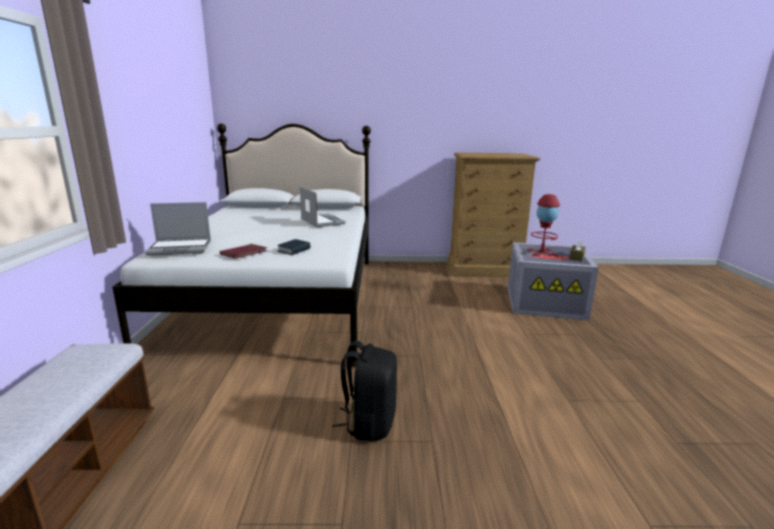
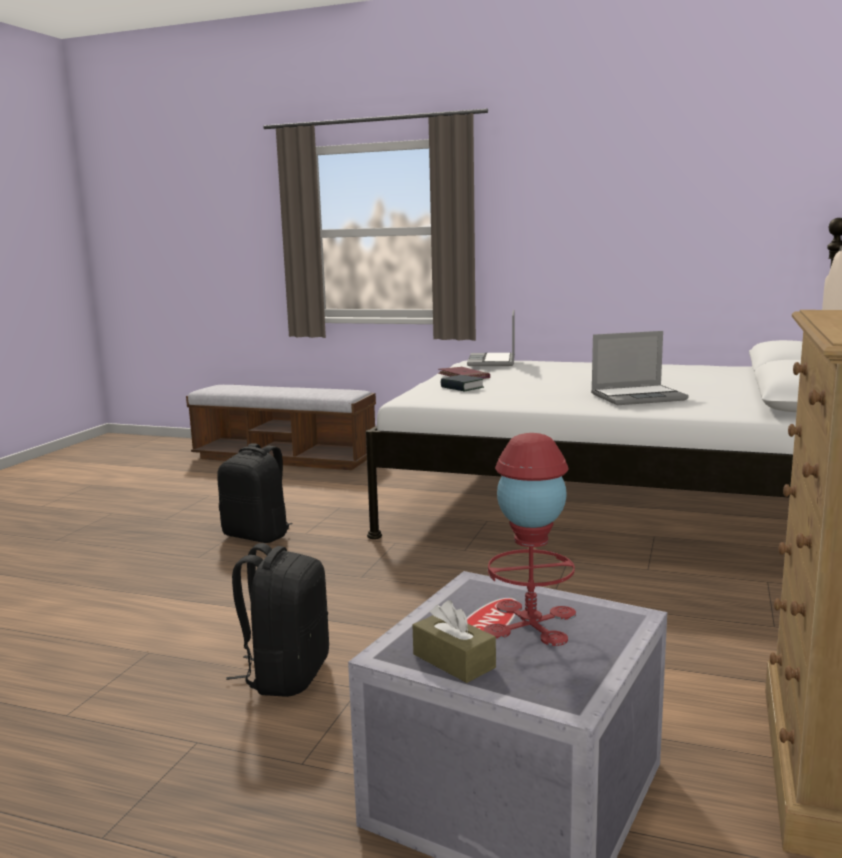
camera: 110 degrees right, 5 degrees down
none -> black backpack [226,543,329,697]

